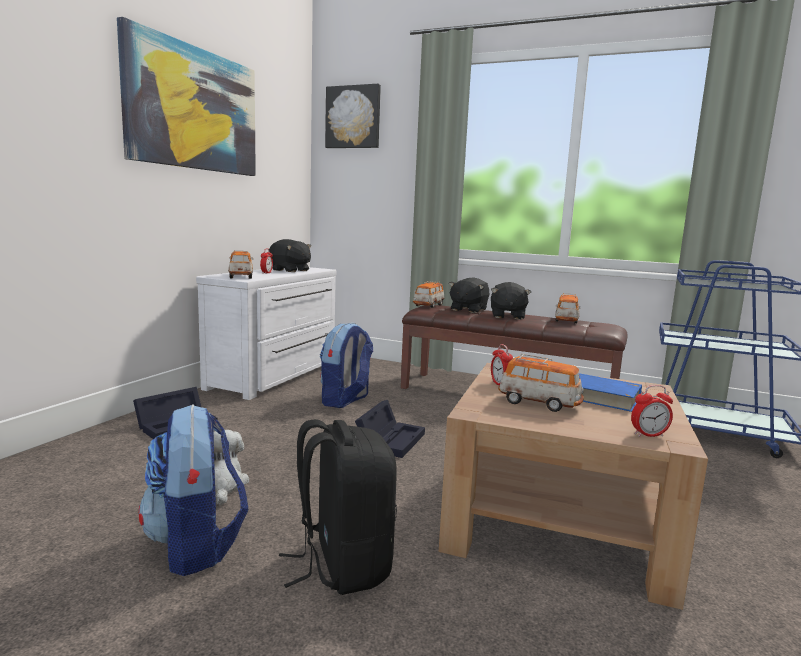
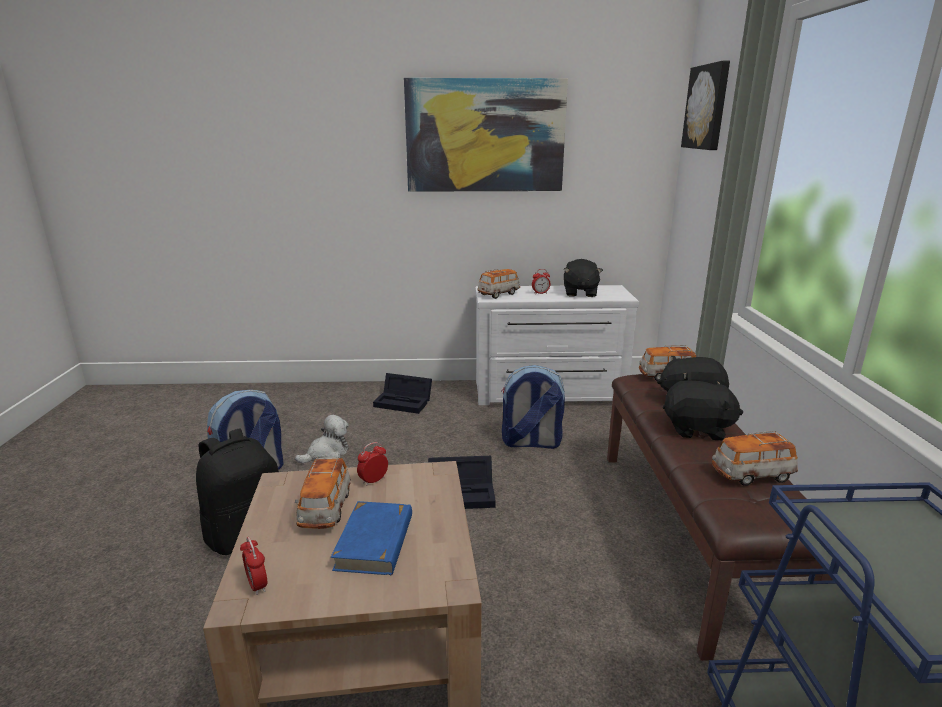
camera: 65 degrees right, 10 degrees up
black plush toy [491,282,531,320] -> black plush toy turned 150 degrees counterclockwise [663,380,743,440]

